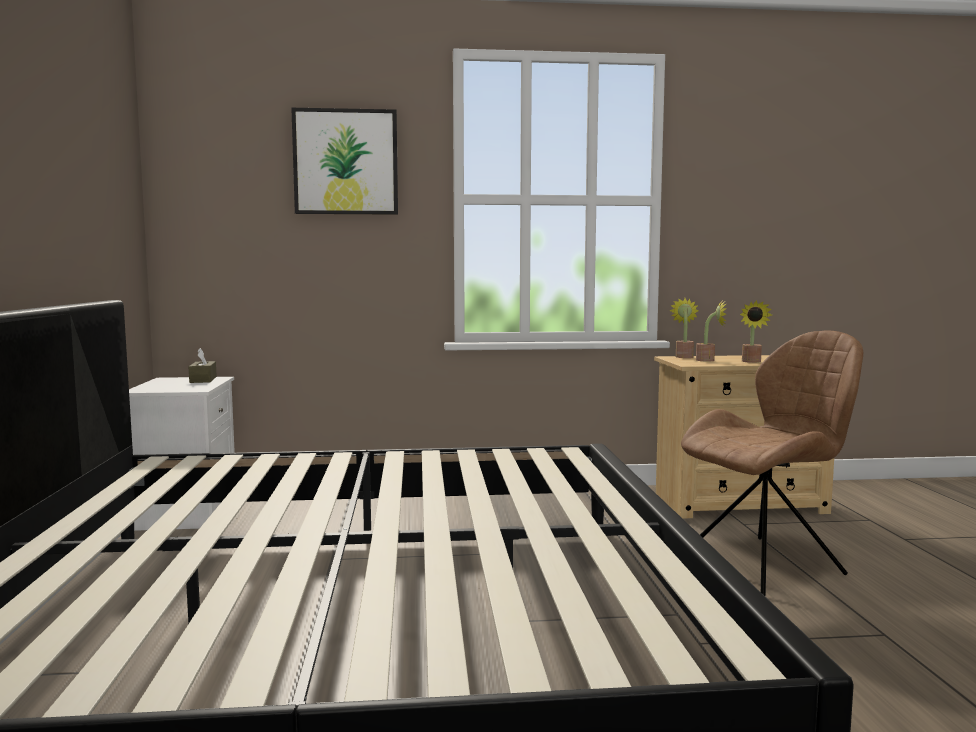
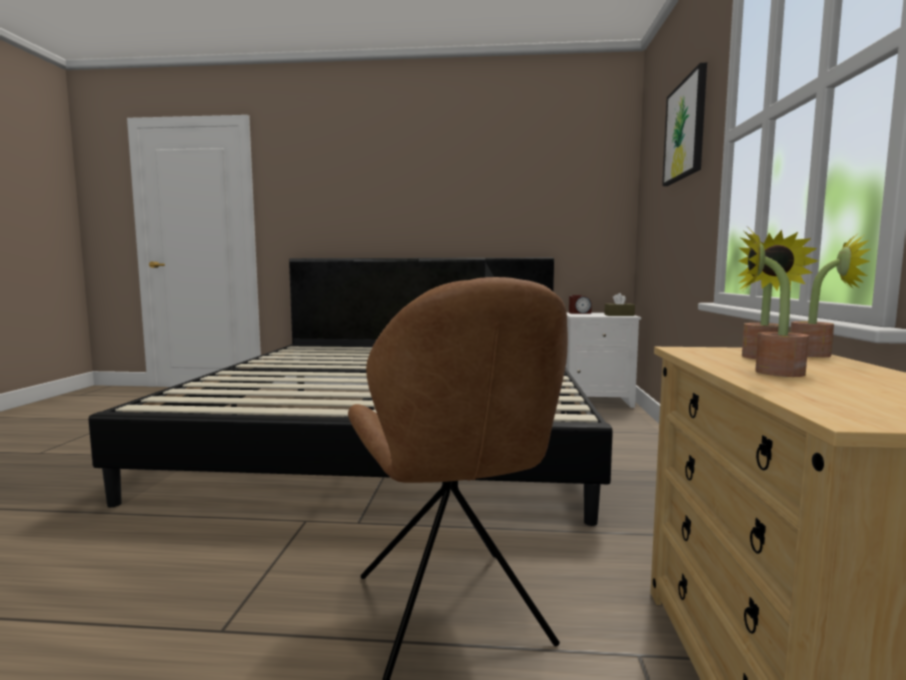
camera: 100 degrees right, 0 degrees up
none -> alarm clock [569,295,592,314]

